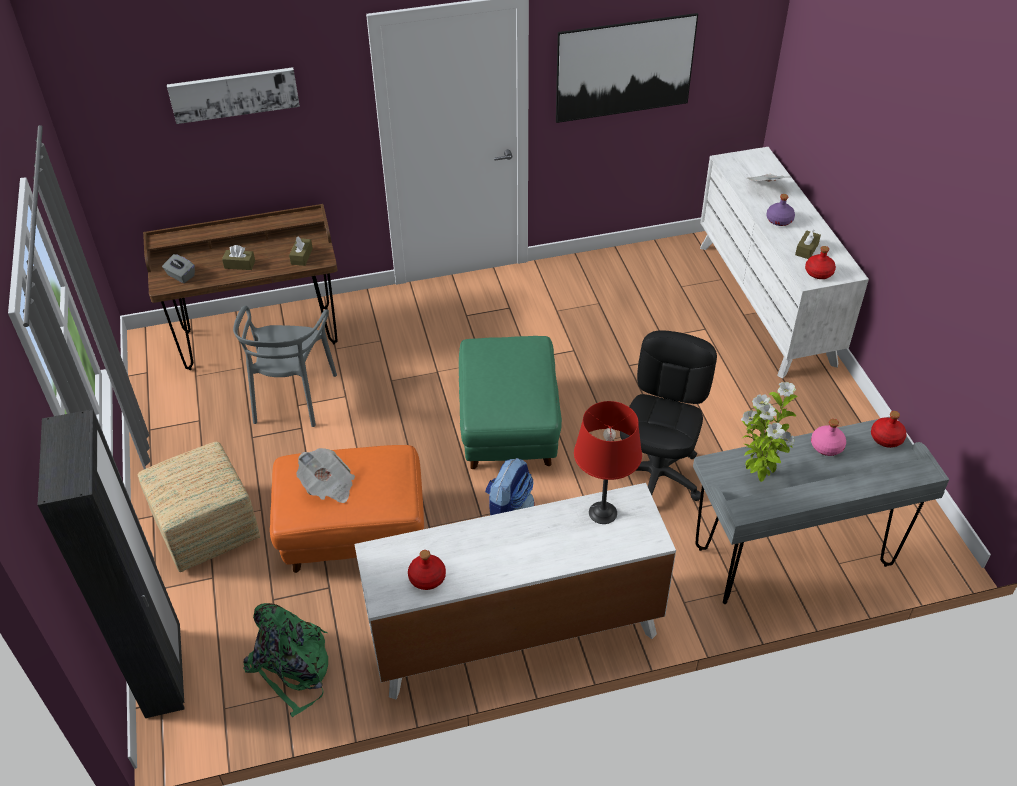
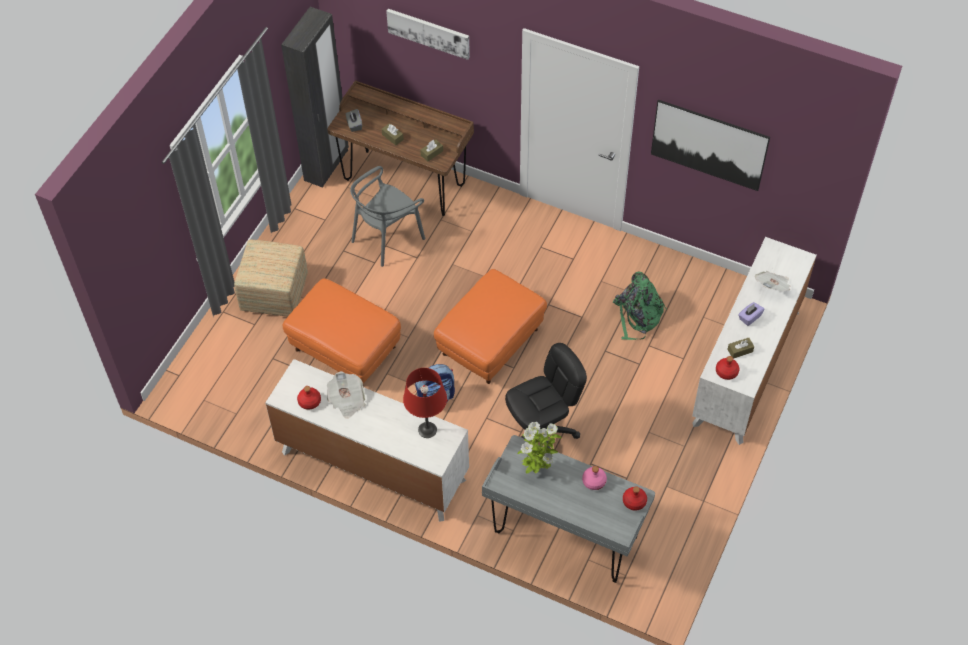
camera: 40 degrees right, 10 degrees up
black wardrobe [37,410,185,718] -> black wardrobe moved to [281,7,349,188]
green backpack [243,603,328,717] -> green backpack moved to [613,272,667,340]
newspaper [296,448,355,503] -> newspaper moved to [327,371,366,418]
green ottoman [459,336,562,469] -> orange ottoman [434,269,547,384]
purple bottle [766,194,795,226] -> purple tissue box [738,302,765,326]

